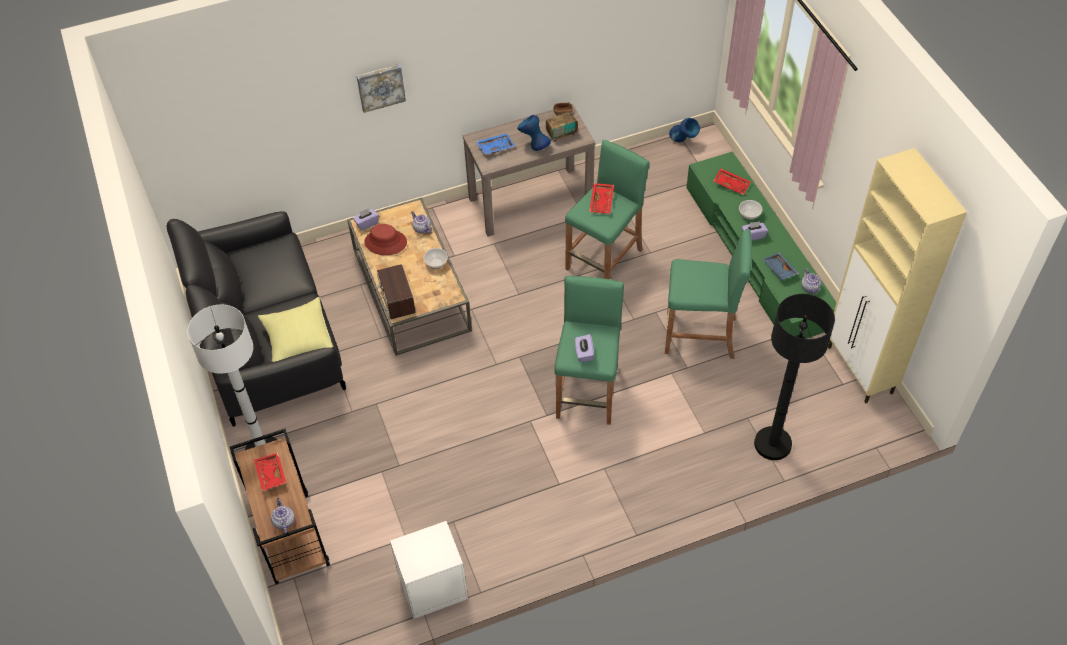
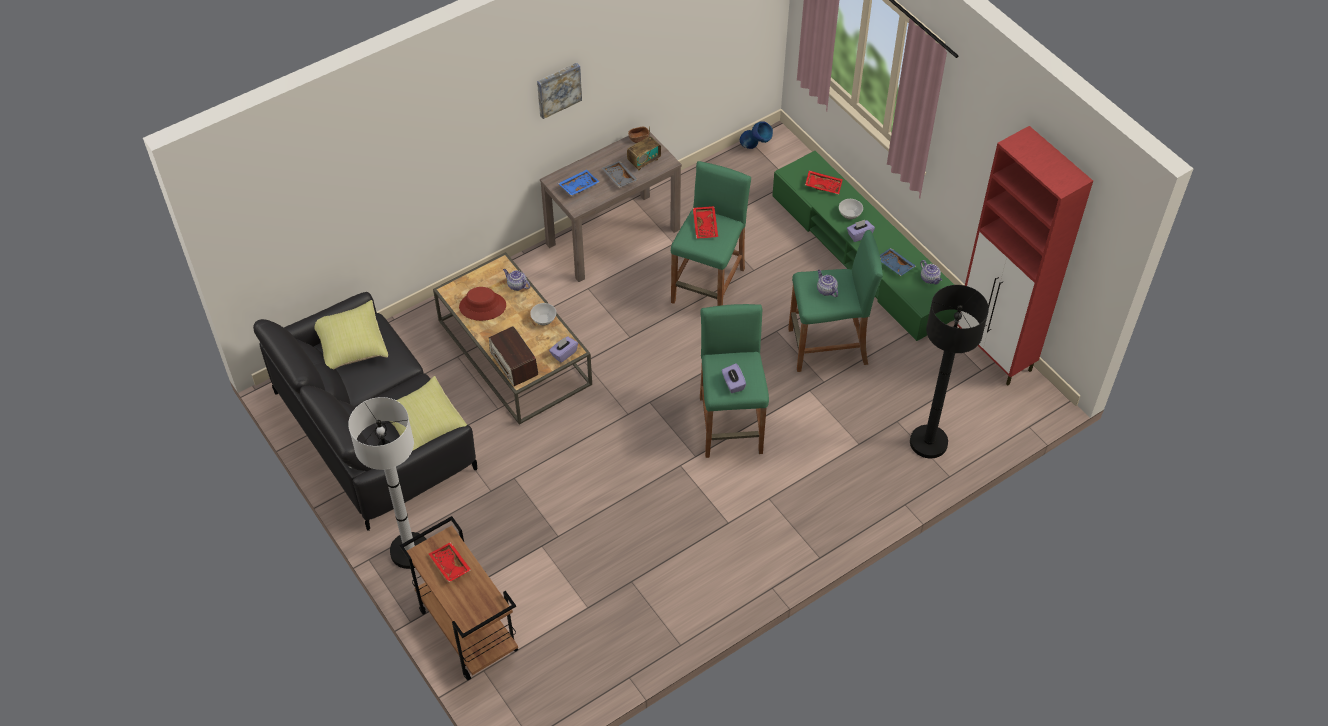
camera: 15 degrees left, 0 degrees up
teapot [271,498,294,533] -> teapot moved to [817,270,838,297]
purple tissue box [353,209,379,230] -> purple tissue box moved to [549,336,578,363]
picture [357,64,406,113] -> picture moved to [537,63,582,119]
white nightstand [390,521,468,619] -> none
blue vase [517,115,551,151] -> grey tray [602,161,638,188]
beige cabinet [828,148,967,404] -> red cabinet [957,126,1093,385]
none -> yellow pillow [314,300,388,369]

